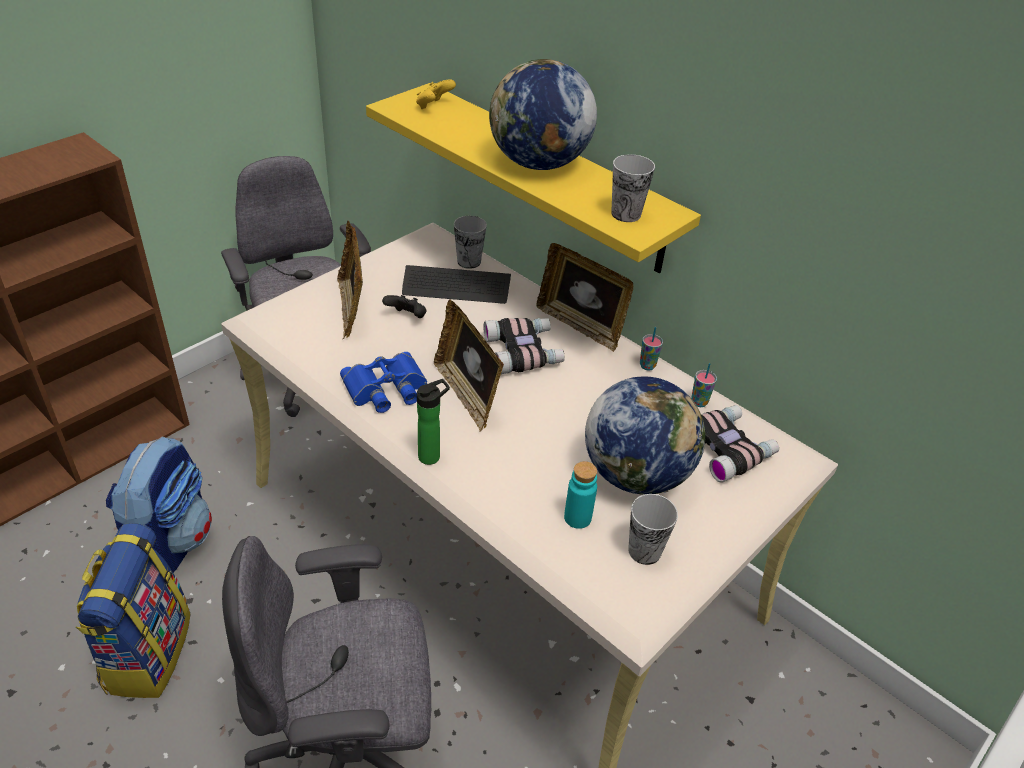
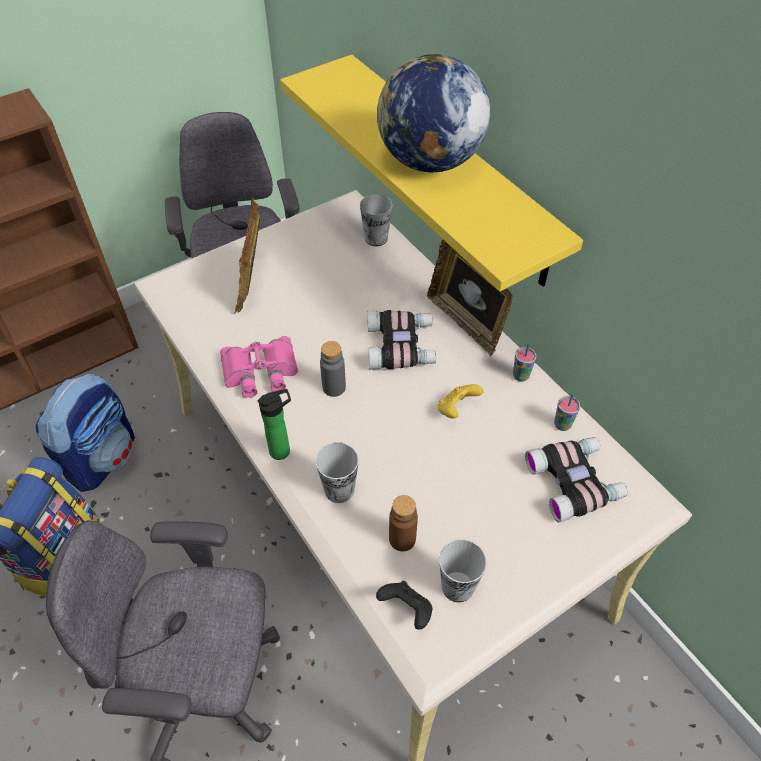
camera: 15 degrees right, 10 degrees up
blue binoculars [340,352,427,413] -> pink binoculars [220,336,298,398]
black game controller [382,295,426,318] -> black game controller moved to [376,581,432,630]
keyboard [402,265,511,304] -> none
yellow game controller [416,79,456,109] -> yellow game controller moved to [438,384,483,419]
picture frame [434,299,504,432] -> grey bottle [320,341,346,397]
turquoise bottle [564,461,597,529] -> brown bottle [389,495,418,551]
globe [585,376,705,495] -> none
cup [611,154,655,222] -> cup moved to [316,442,359,503]

